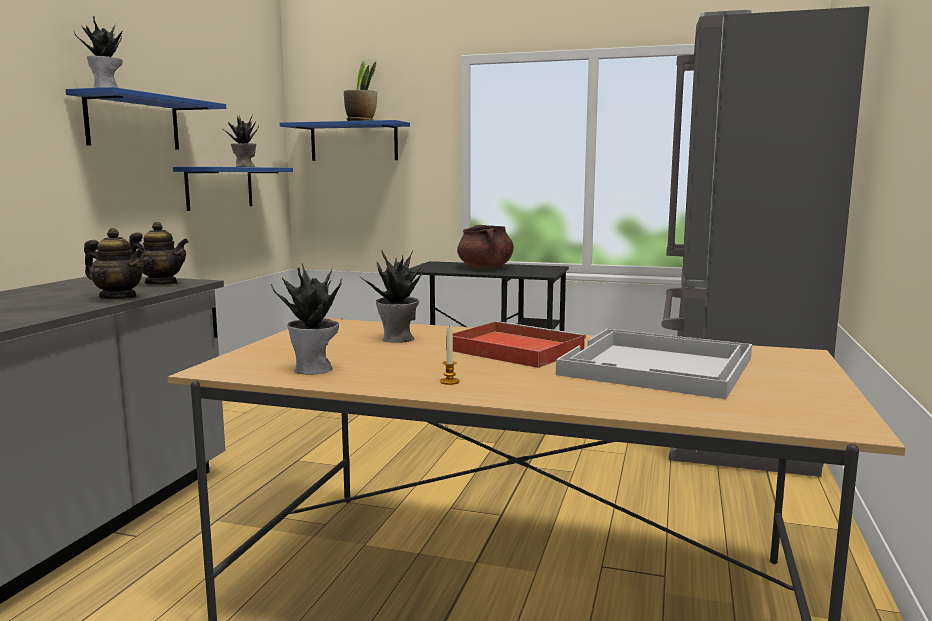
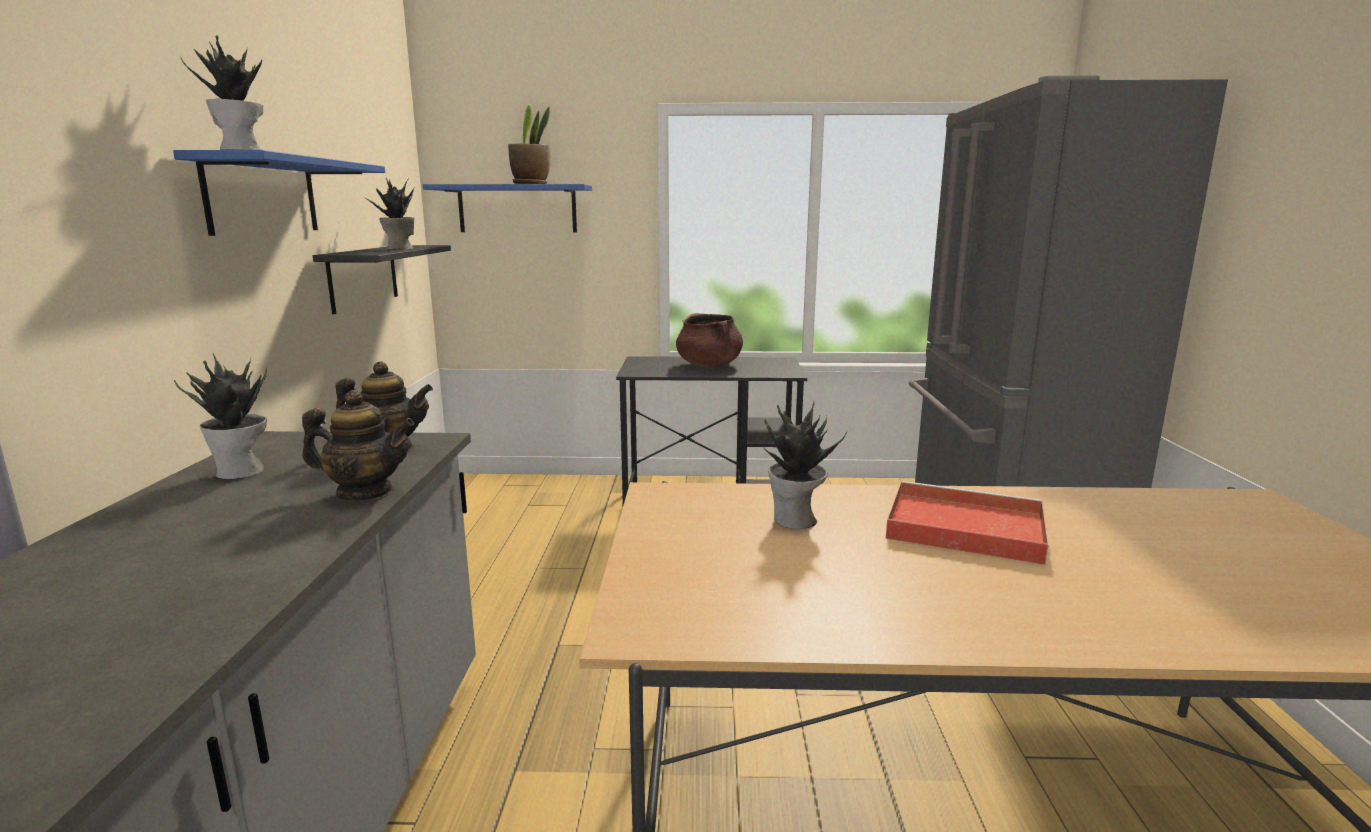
camera: 15 degrees left, 5 degrees up
blue shelf [173,167,293,211] -> black shelf [313,245,451,314]
potted plant [271,264,342,375] -> potted plant moved to [174,353,267,479]
candle [440,325,460,385] -> none
white tray [556,329,752,399] -> none

